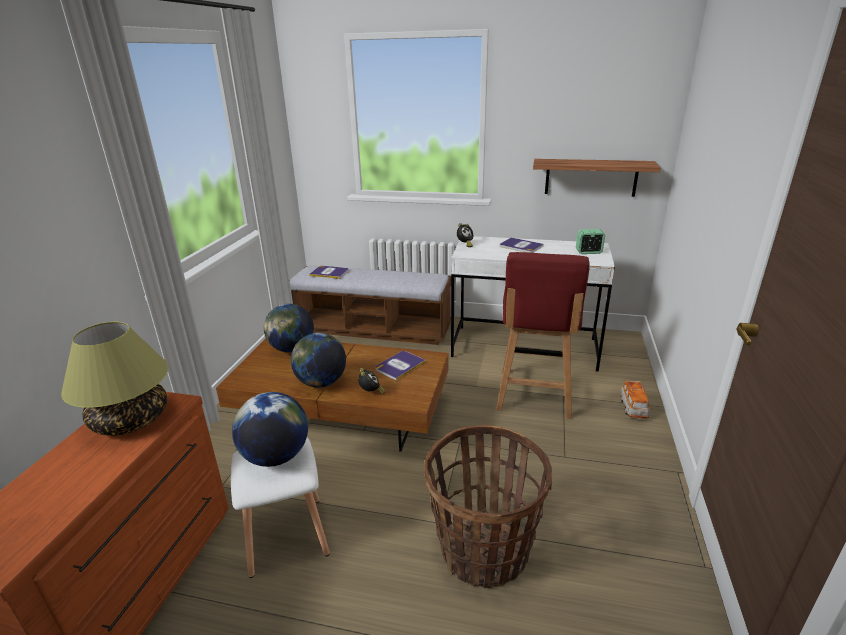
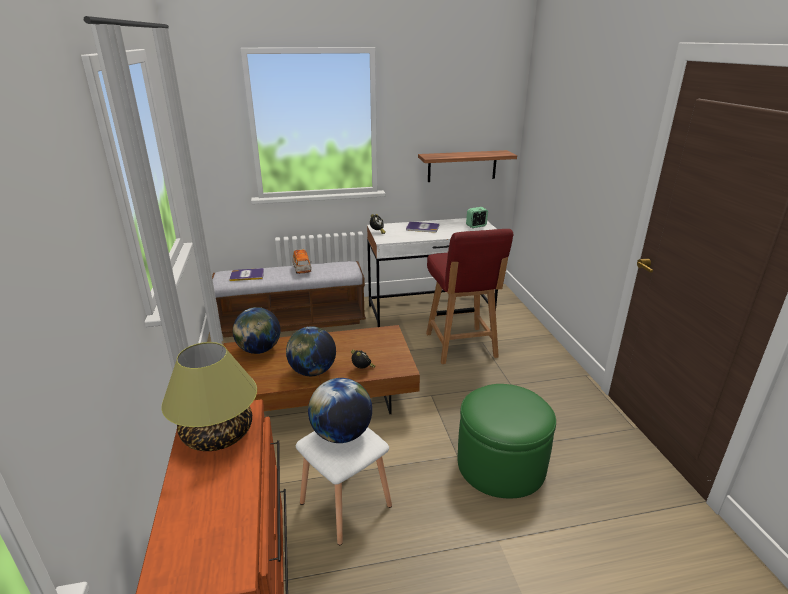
camera: 25 degrees left, 0 degrees up
book [375,351,426,381] -> none
basket [424,425,552,588] -> green ottoman [458,384,556,498]
toy car [620,381,651,419] -> toy car moved to [292,249,312,274]

